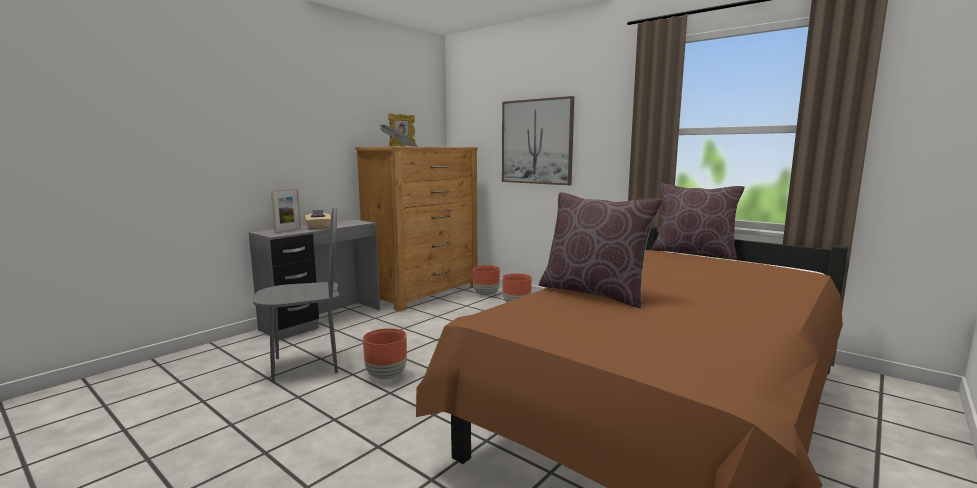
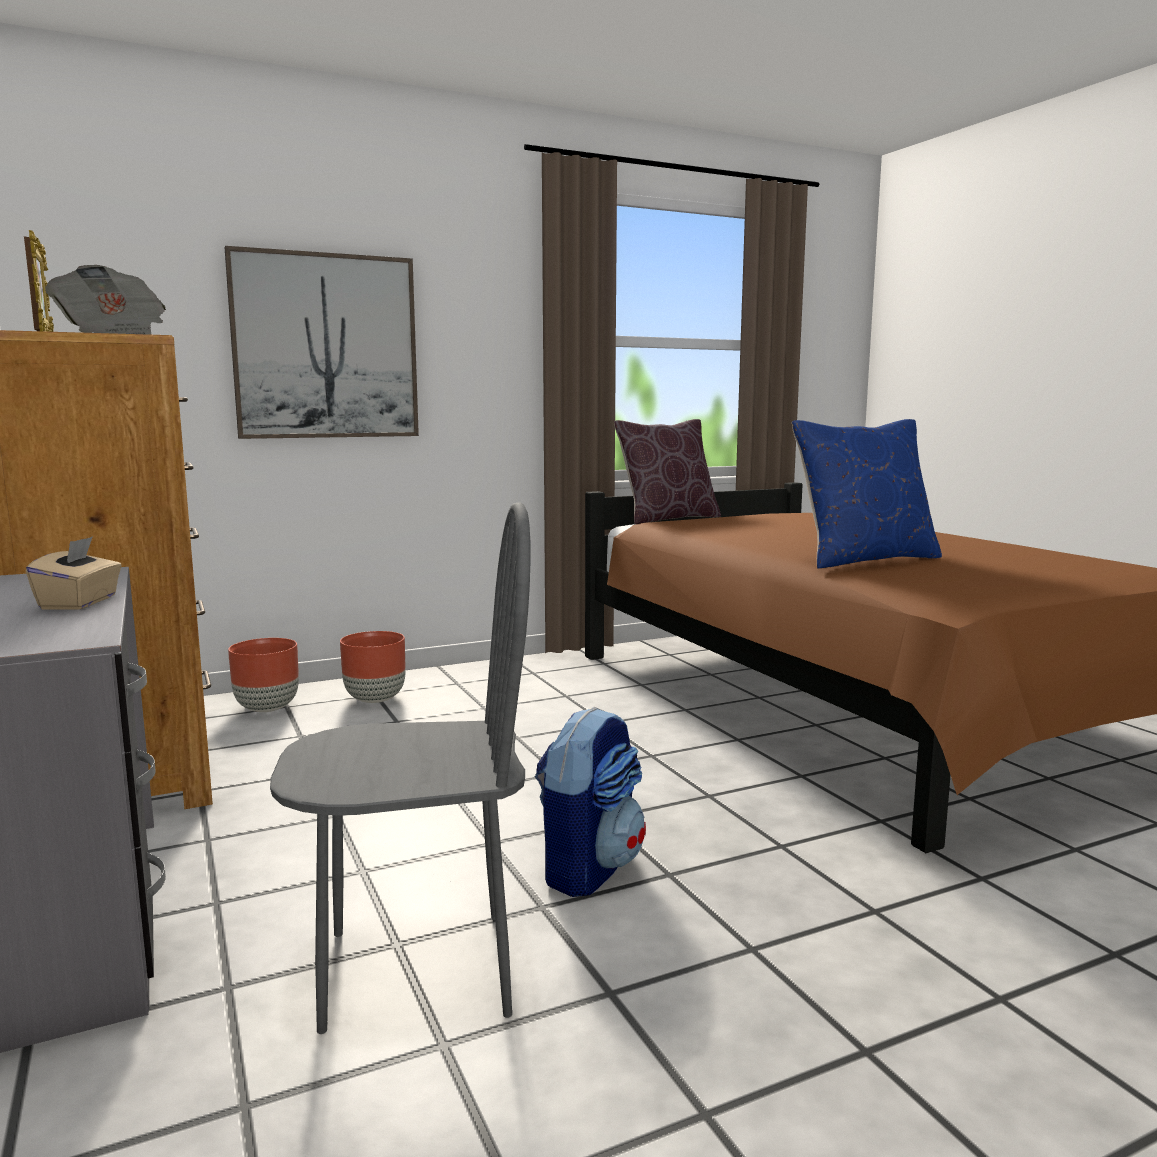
camera: 65 degrees left, 0 degrees up
grey chair [253,208,340,381] -> grey chair turned 75 degrees clockwise [270,502,531,1034]
picture frame [271,188,301,233] -> none
brown planter [363,328,407,380] -> backpack [535,707,646,897]
brown pillow [539,192,663,308] -> blue pillow [792,419,942,569]

